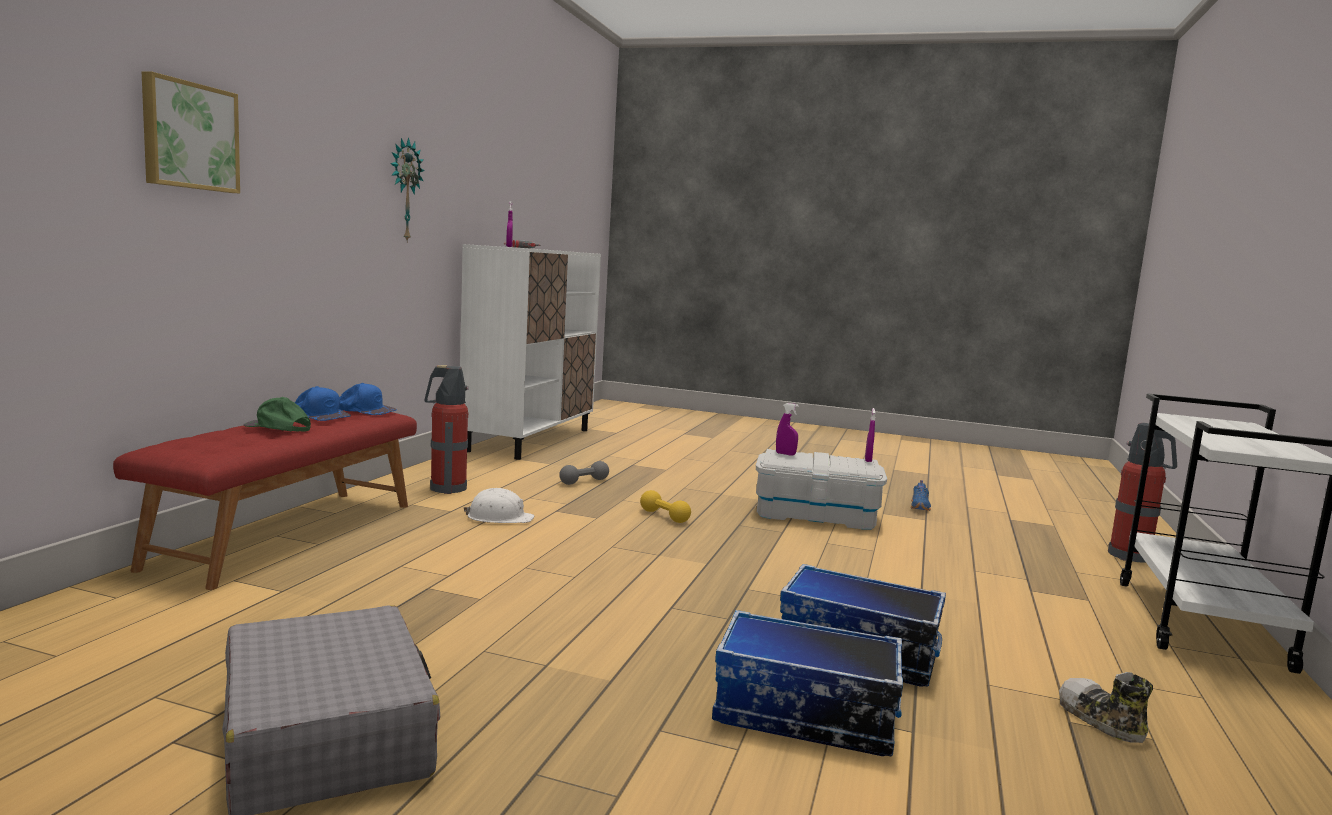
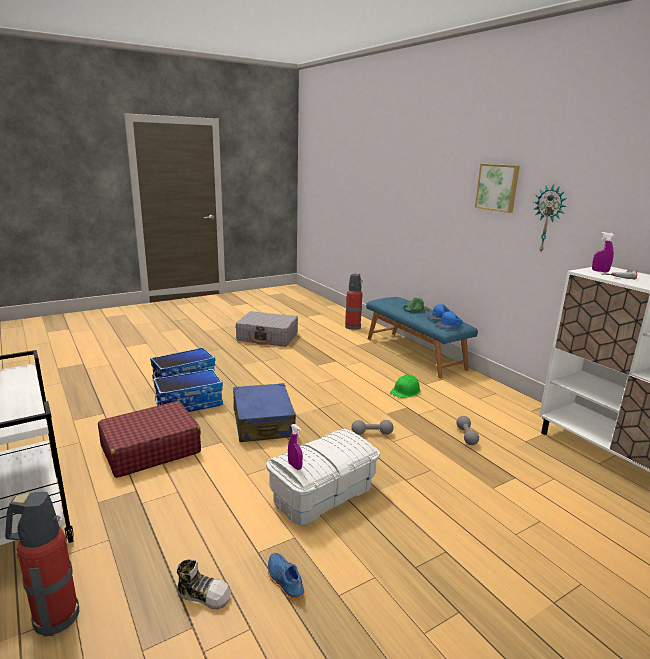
camera: 130 degrees right, 10 degrees up
red bench [113,410,417,590] -> blue bench [366,297,478,378]
picture [142,71,240,193] -> picture moved to [475,164,520,213]
fire extinguisher [424,365,469,494] -> fire extinguisher moved to [345,273,363,330]
white hard hat [464,488,534,523] -> green hard hat [390,374,420,398]
yellow dumbbell [640,490,691,523] -> grey dumbbell [352,420,394,435]
purple spray bottle [776,403,799,455] -> none
shoe [1059,672,1153,743] -> shoe moved to [177,559,231,609]
none -> red suitcase [98,401,201,478]
none -> blue suitcase [233,383,296,442]

